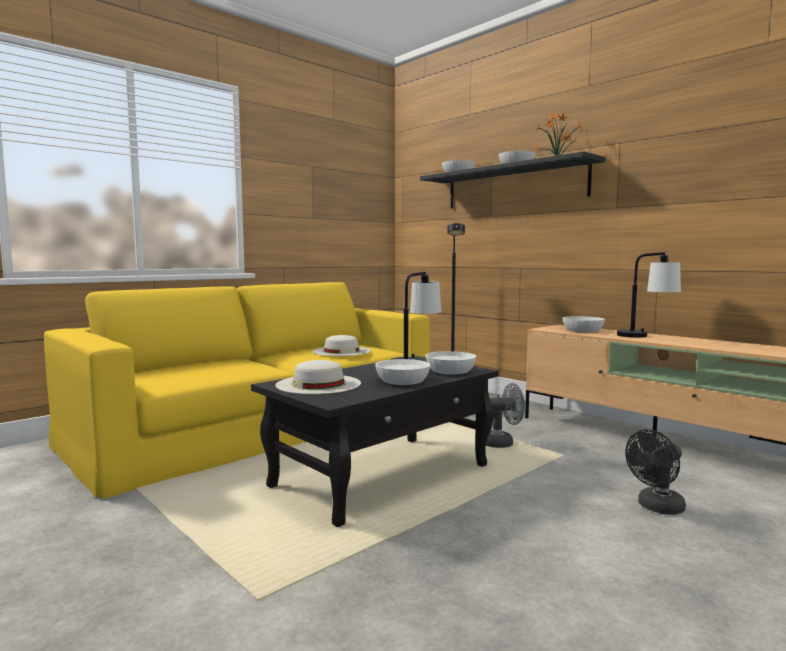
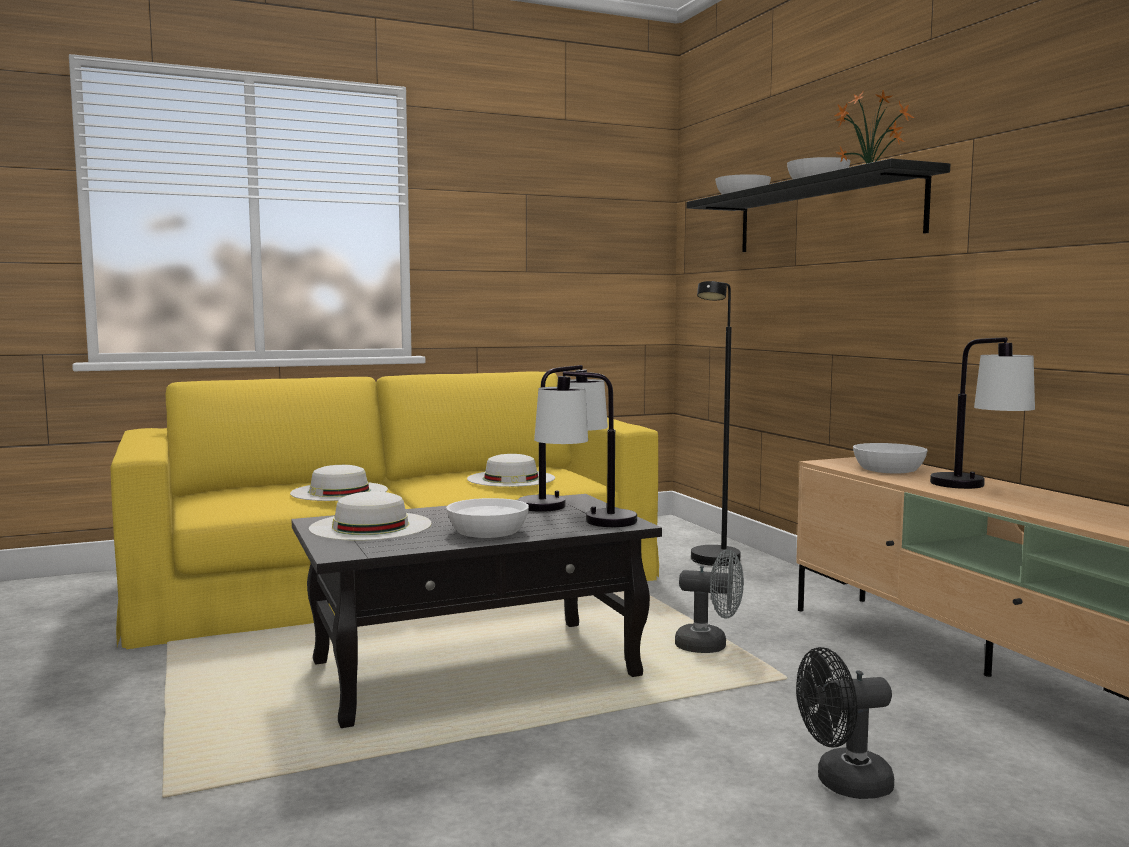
camera: 20 degrees right, 0 degrees up
white bowl [425,351,476,375] -> table lamp [534,371,637,527]
none -> white hat [290,465,388,501]

